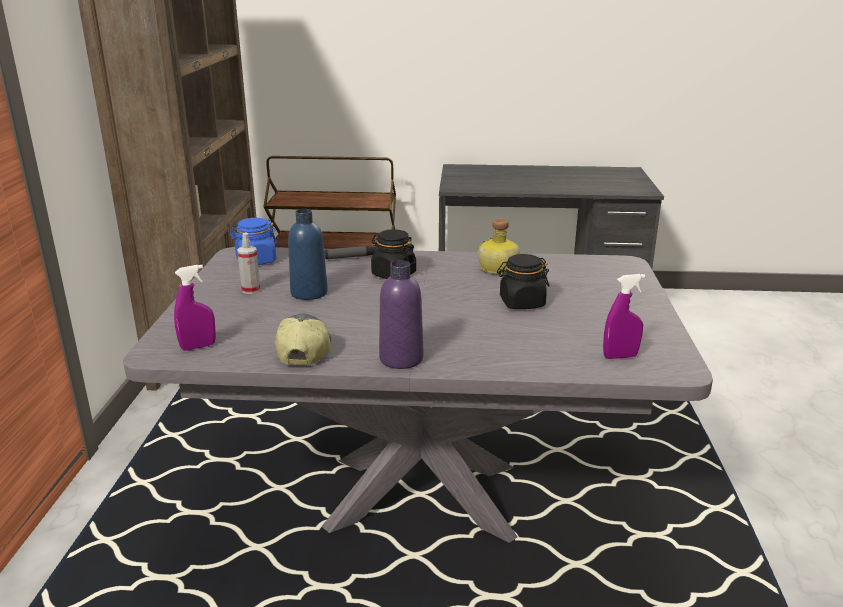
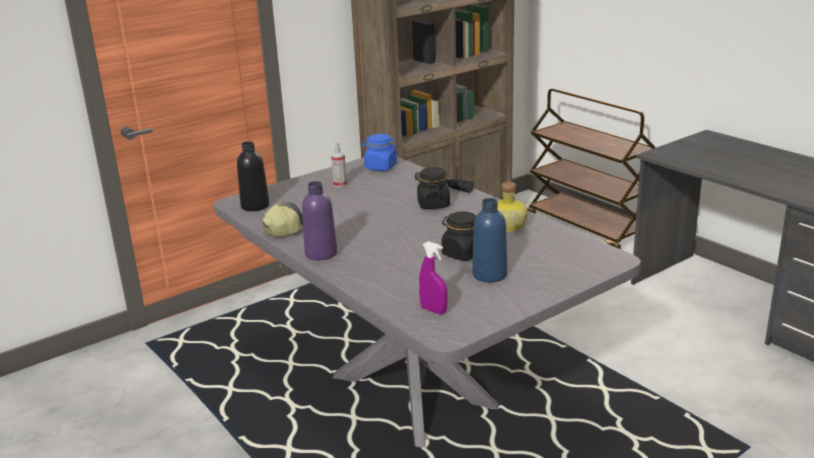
camera: 50 degrees right, 0 degrees up
purple spray bottle [174,265,216,351] -> black bottle [237,141,269,211]
blue bottle [288,209,328,300] -> blue bottle moved to [472,198,507,282]

